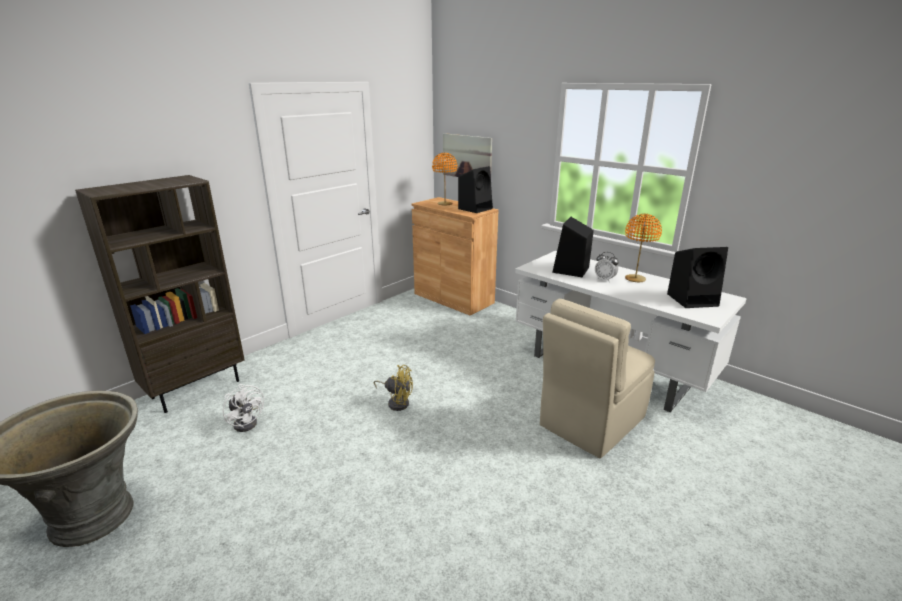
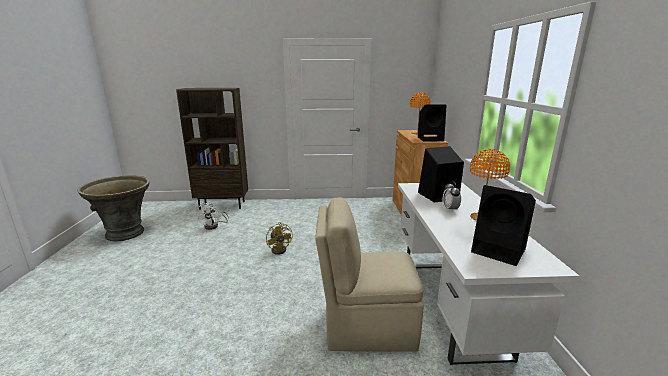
camera: 45 degrees right, 5 degrees down
picture [443,133,492,177] -> none

